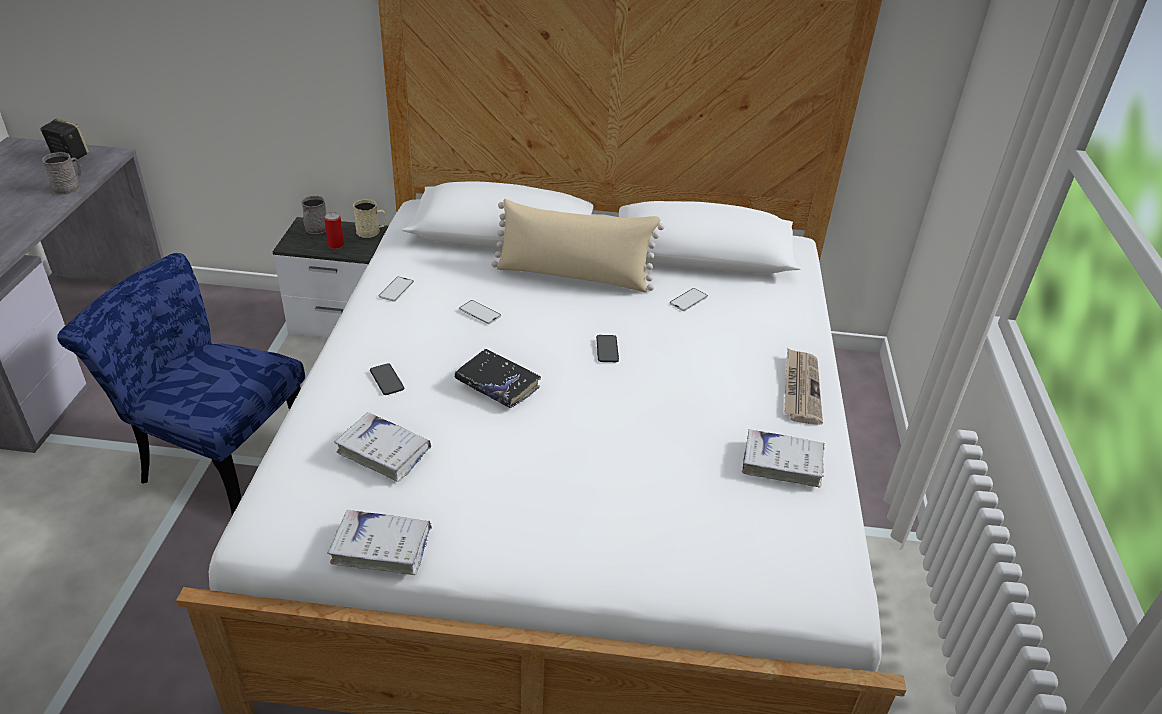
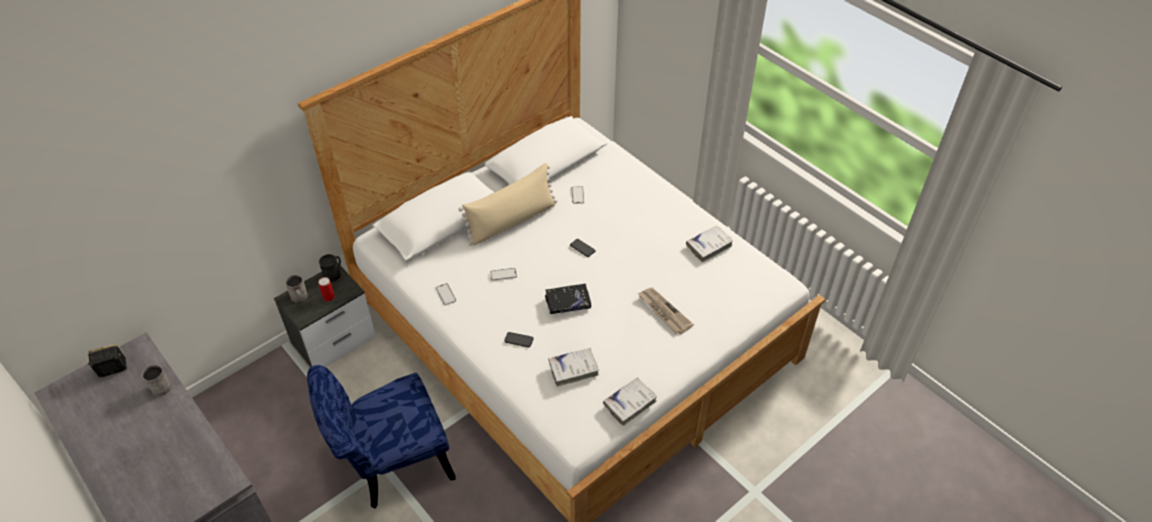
camera: 45 degrees left, 10 degrees up
beige mug [353,199,386,238] -> black mug [319,254,341,282]
newspaper [784,347,823,425] -> newspaper moved to [638,288,694,334]

